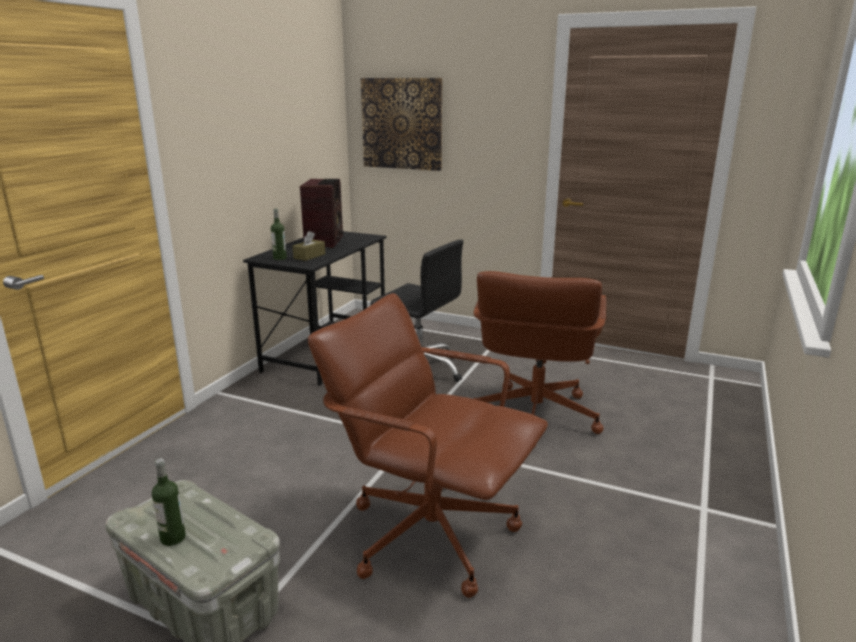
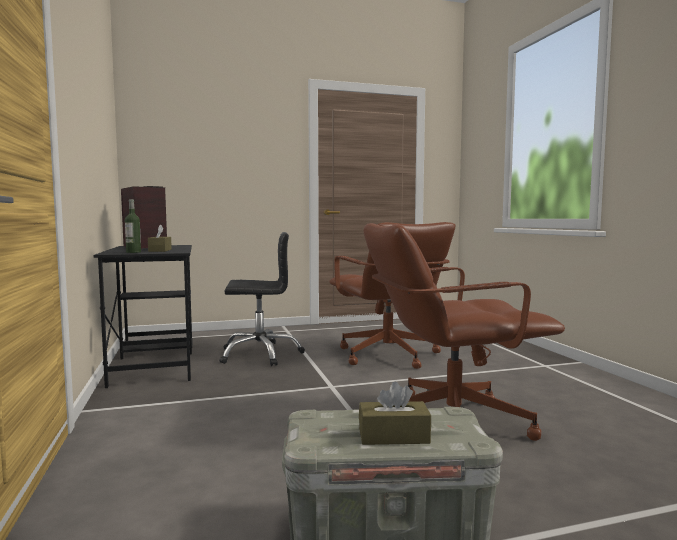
camera: 40 degrees left, 15 degrees down
bottle [152,458,186,546] -> brown tissue box [359,382,431,445]
picture [361,78,442,171] -> none

